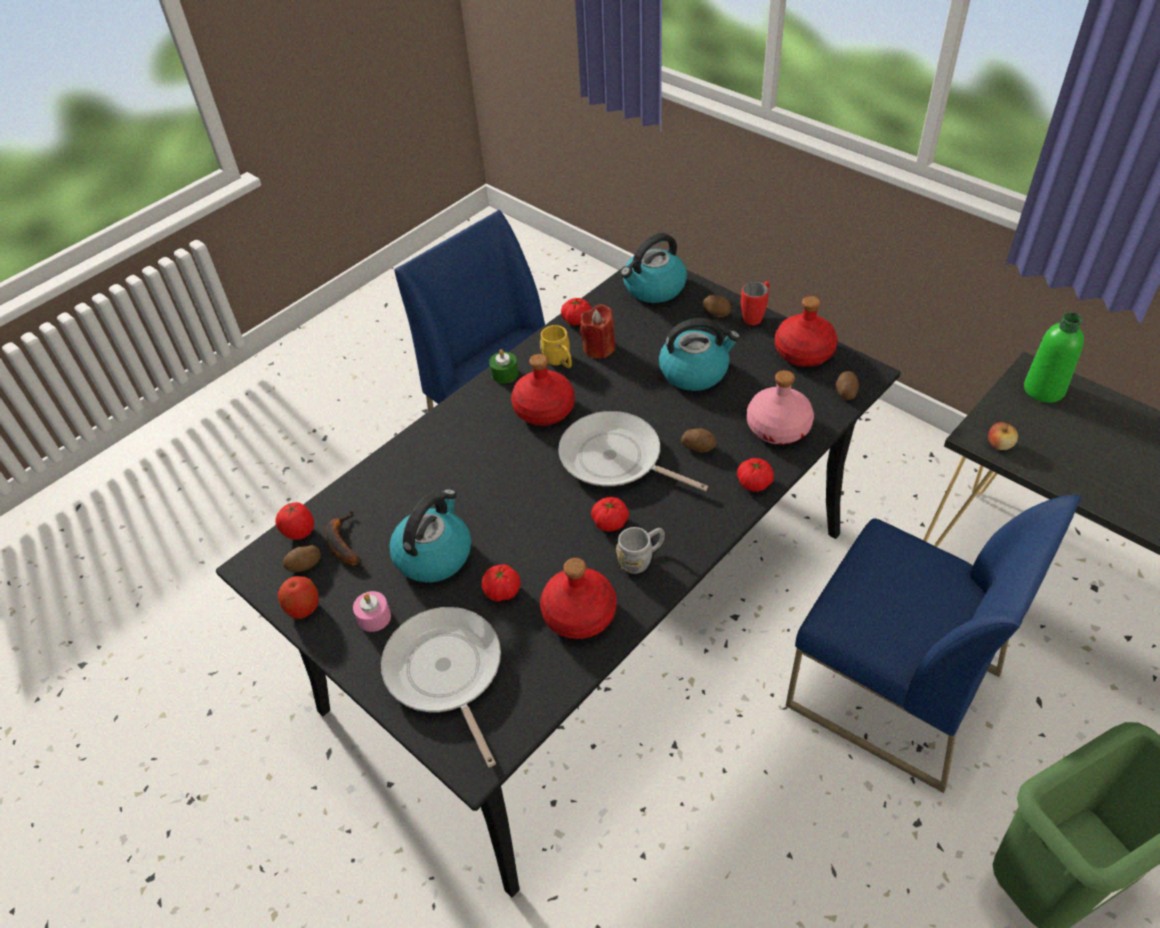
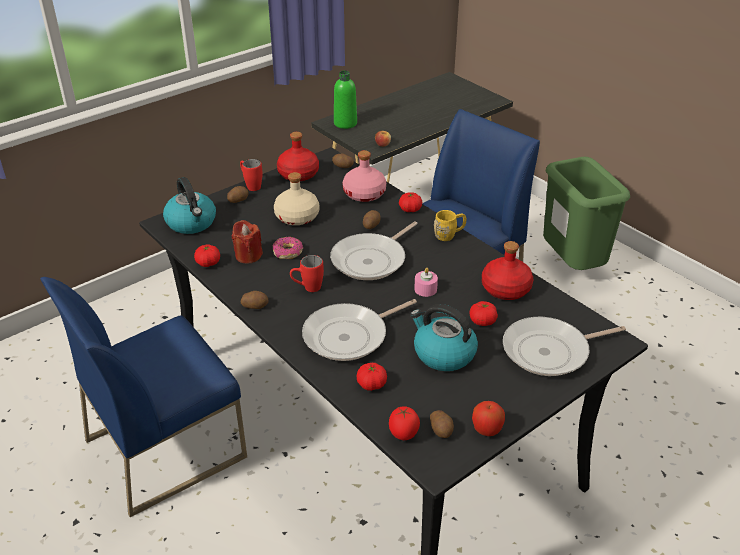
camera: 85 degrees left, 10 degrees down
banana [325,511,362,565] -> none
pink candle [353,591,391,632] -> pink candle moved to [414,268,438,297]
green candle [489,349,518,383] -> potato [241,291,268,309]
red bottle [511,354,575,426] -> red mug [290,255,324,292]
yellow mug [540,325,572,368] -> yellow mug moved to [434,210,467,241]
tomato [591,497,629,531] -> tomato moved to [357,363,387,391]
grey mug [616,527,665,574] -> none
kettle [659,318,740,391] -> beige bottle [274,172,319,225]
none -> donut [273,237,303,259]
none -> frying pan [302,299,417,361]

